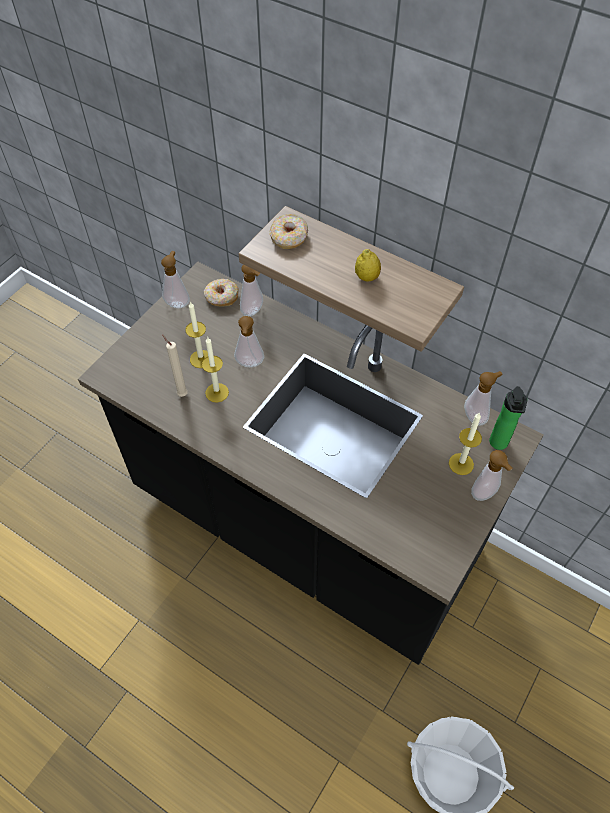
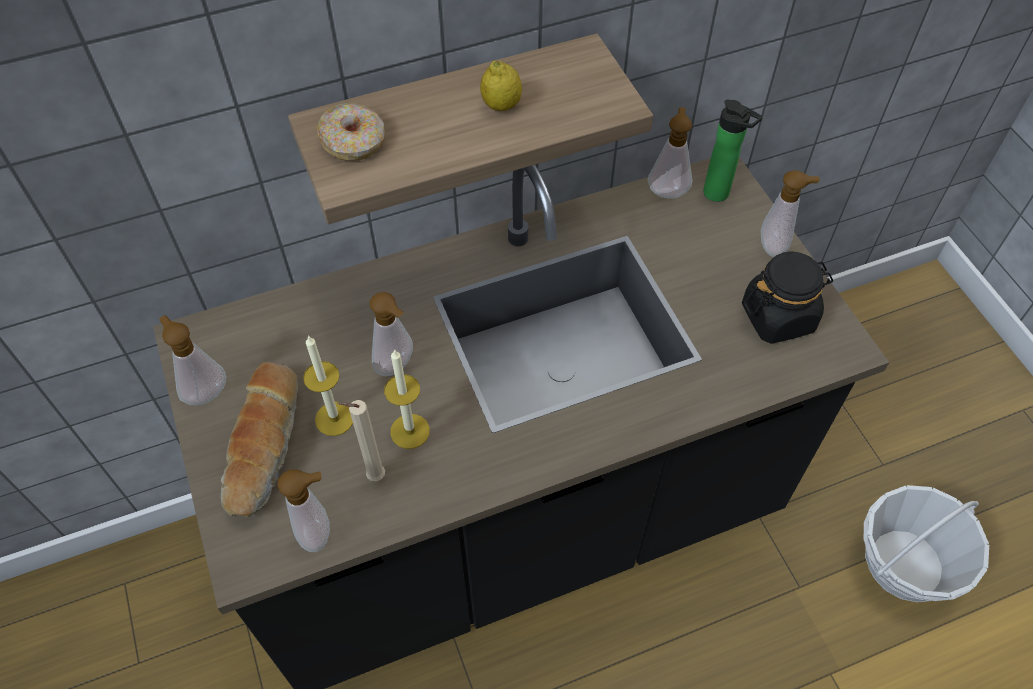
camera: 55 degrees left, 0 degrees up
donut [204,279,239,306] -> none
soap dispenser [240,265,263,316] -> soap dispenser moved to [277,469,330,552]
candle [449,413,482,475] -> none
none -> bread [221,362,298,517]
none -> black jar [742,251,833,344]

